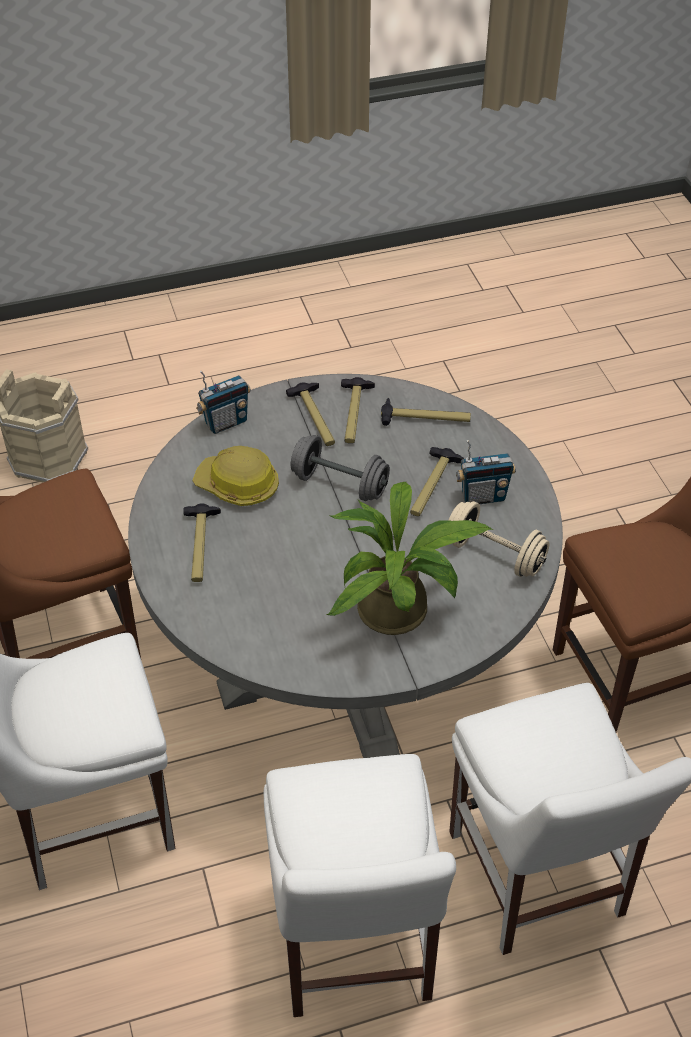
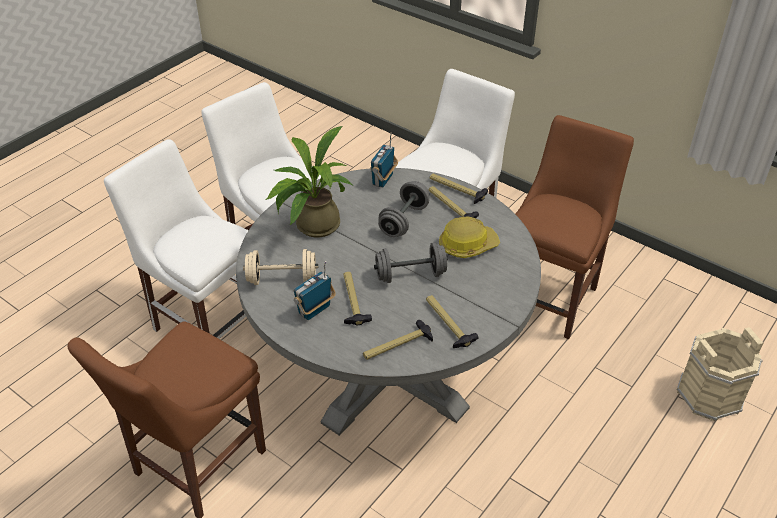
camera: 145 degrees right, 5 degrees down
radio [196,371,251,434] -> radio moved to [370,132,398,187]
hammer [286,382,335,446] -> hammer moved to [430,174,488,204]
none -> grey dumbbell [378,181,429,237]

